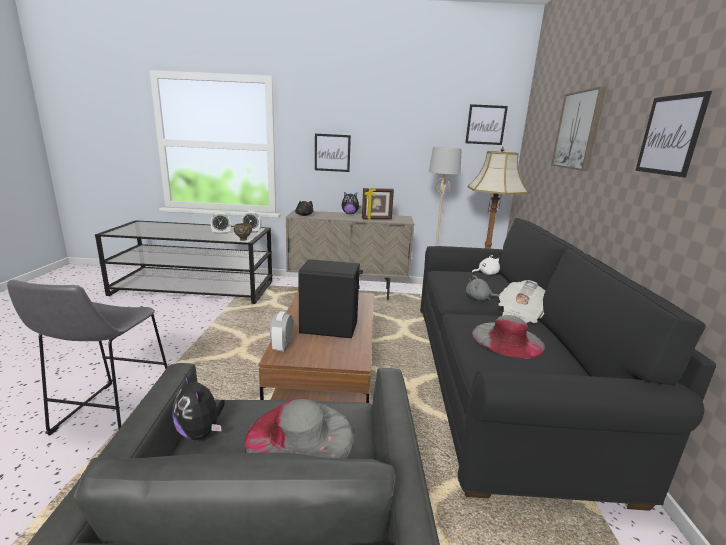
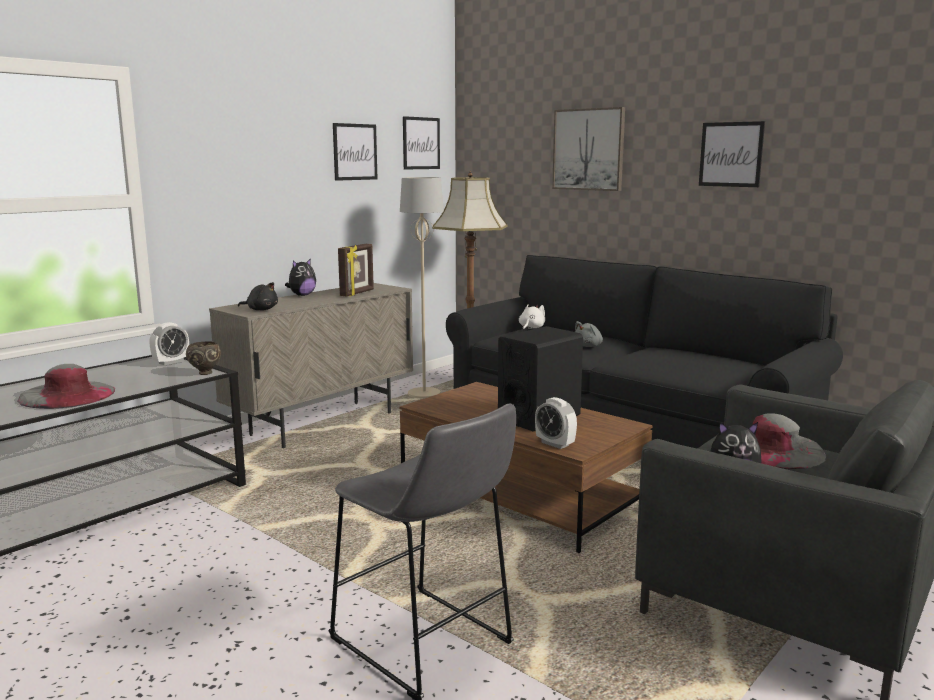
camera: 50 degrees left, 5 degrees down
alarm clock [210,212,231,234] -> none
picture [315,134,351,172] -> picture moved to [333,123,377,181]
grey hat [472,315,545,359] -> grey hat moved to [17,364,115,409]
newspaper [498,280,546,323] -> none

